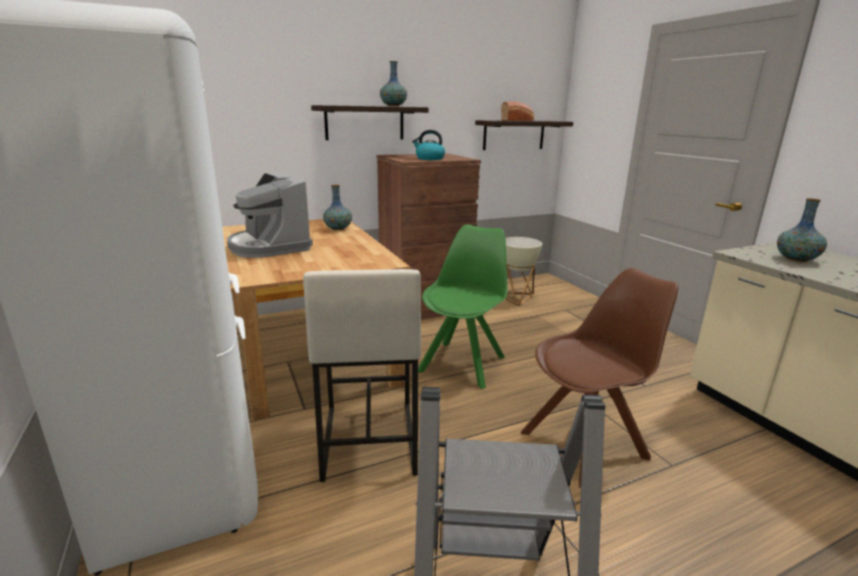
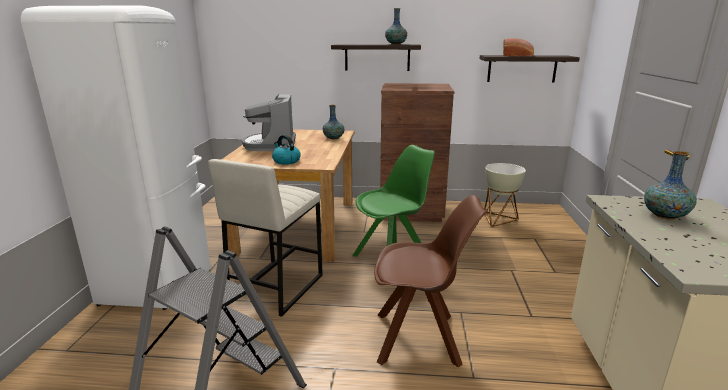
camera: 30 degrees right, 0 degrees up
kettle [412,130,445,160] -> kettle moved to [272,135,301,164]

